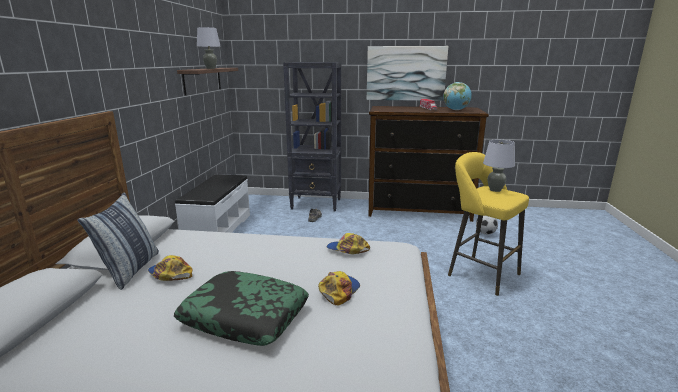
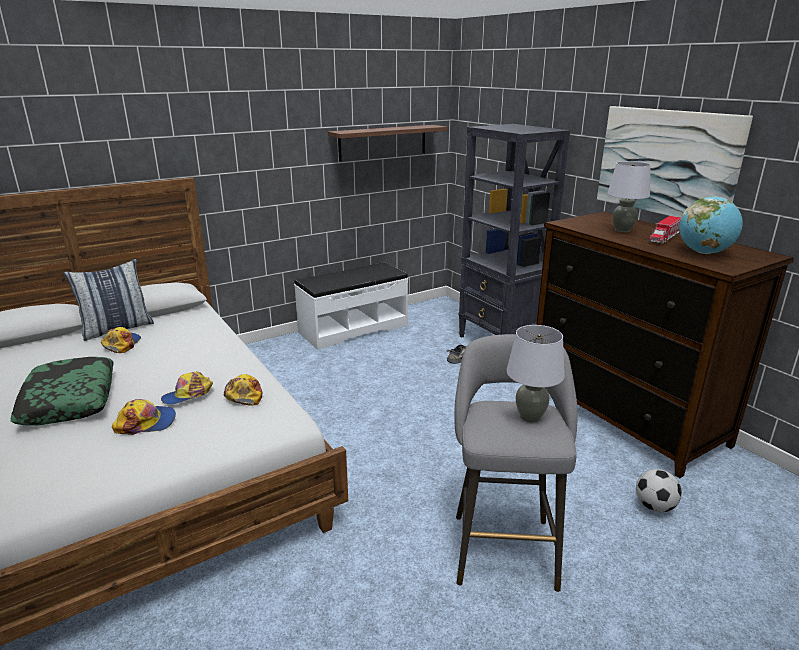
camera: 50 degrees right, 5 degrees up
grey table lamp [197,27,221,69] -> grey table lamp moved to [607,161,651,233]
yellow stool [448,152,529,296] -> grey stool [454,334,578,592]
none -> cap [161,371,213,405]

